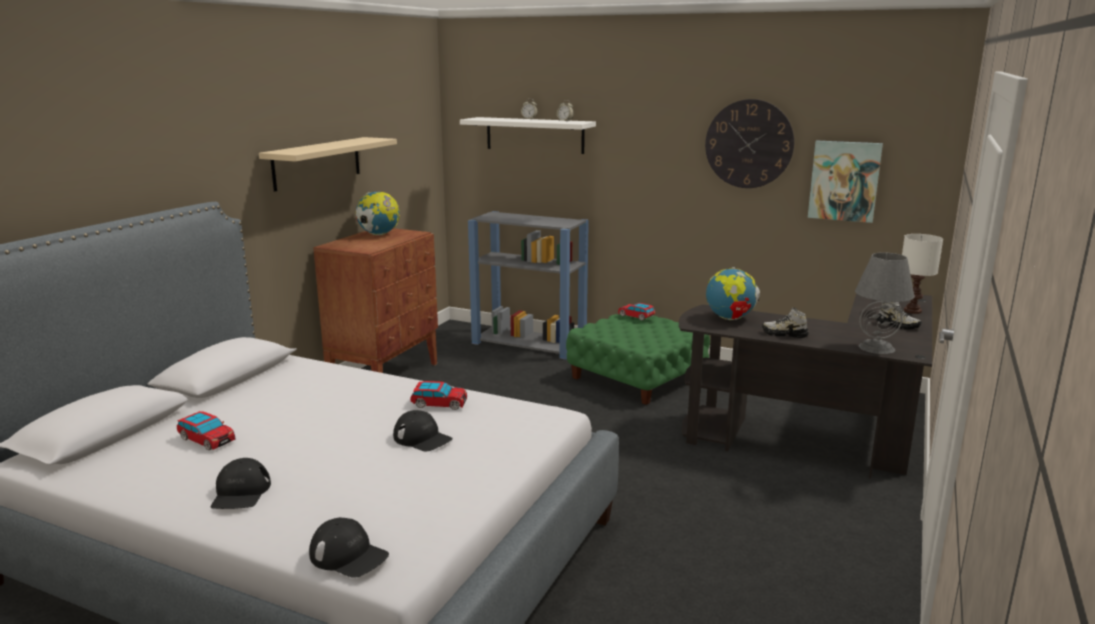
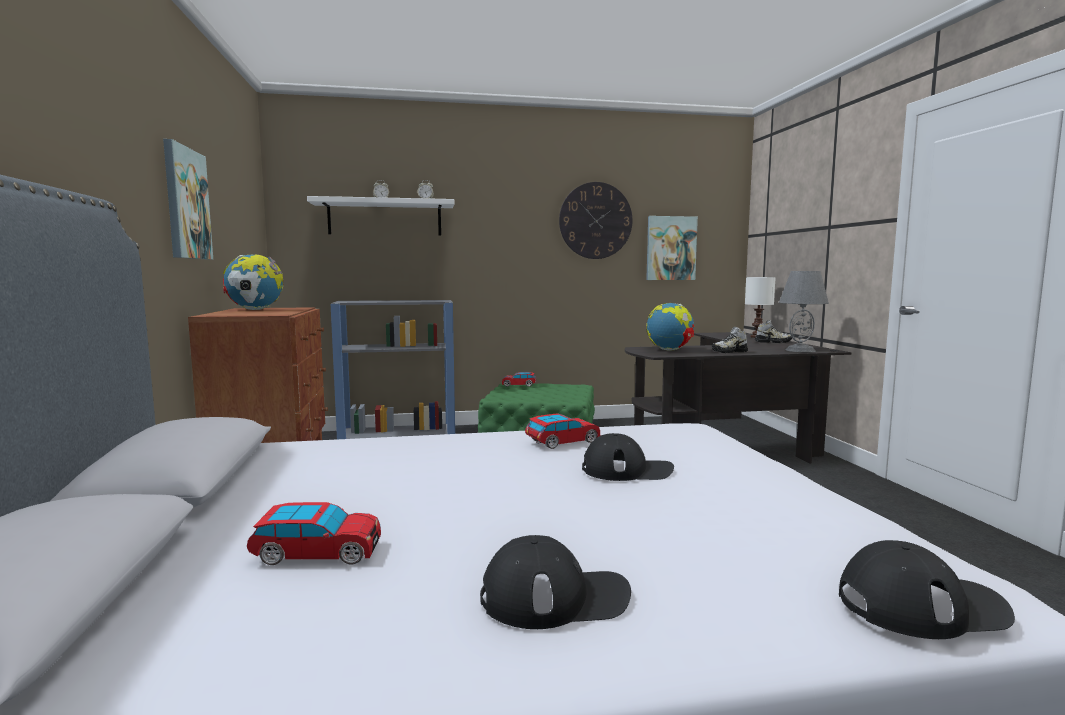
camera: 35 degrees left, 10 degrees down
black cap [211,458,271,509] -> black cap turned 60 degrees counterclockwise [480,535,631,629]
beige shelf [259,137,397,191] -> picture [163,139,213,259]

